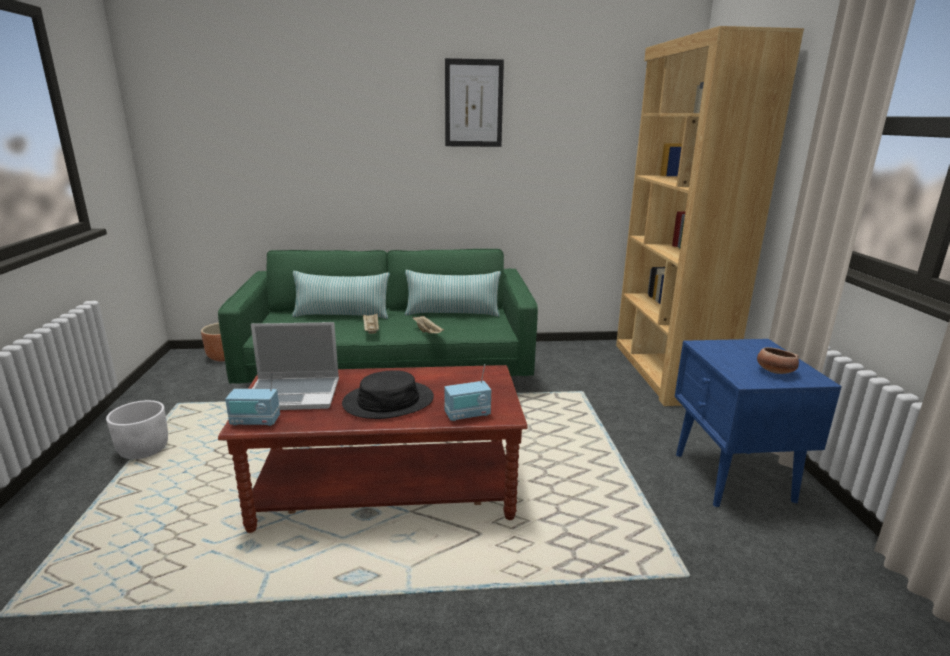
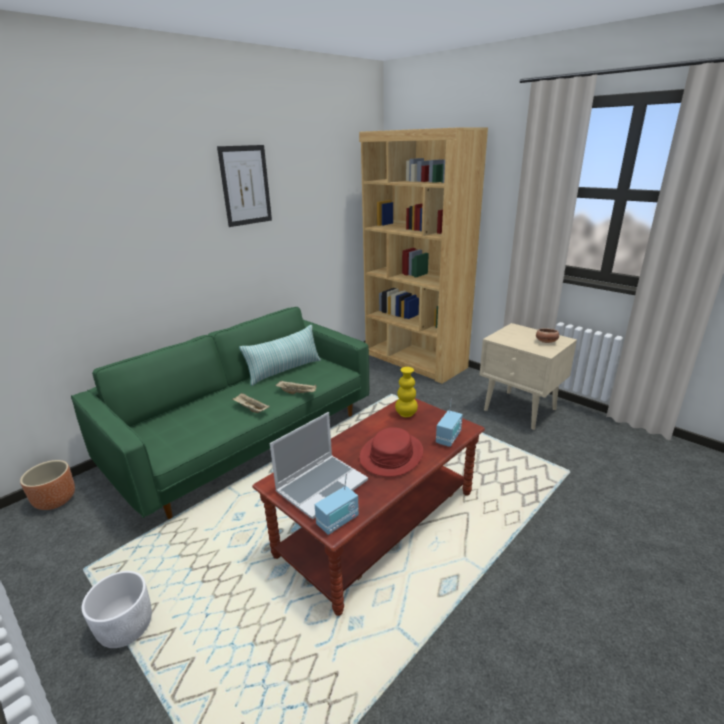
camera: 40 degrees left, 5 degrees up
pillow [292,271,390,319] -> none
black hat [342,370,434,419] -> red hat [359,427,423,477]
blue nightstand [675,339,842,507] -> beige nightstand [480,323,577,430]
none -> yellow vase [395,367,418,417]

